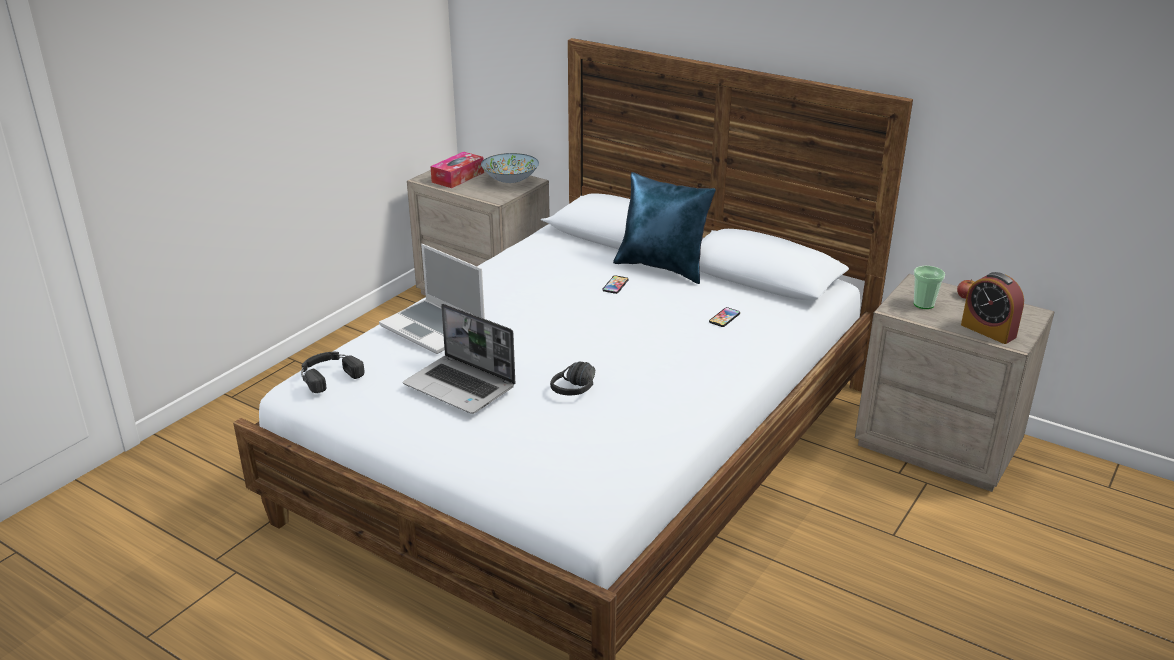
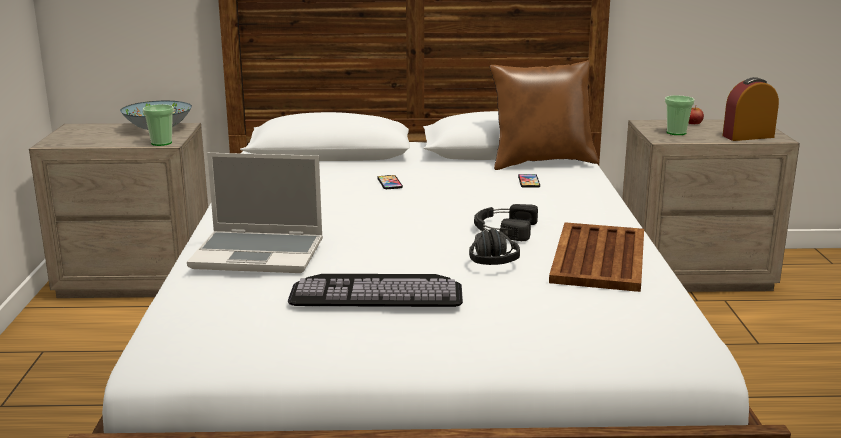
camera: 35 degrees left, 10 degrees down
black headphones [301,352,364,393] -> black headphones moved to [474,204,538,241]
laptop [403,304,515,414] -> keyboard [288,274,463,307]
tissue box [430,152,484,188] -> none
blue pillow [613,172,716,284] -> none
alarm clock [961,272,1024,344] -> alarm clock turned 150 degrees clockwise [723,77,779,141]
none -> cup [143,104,174,146]
none -> brown pillow [490,60,599,170]
none -> brown tray [549,222,644,292]

